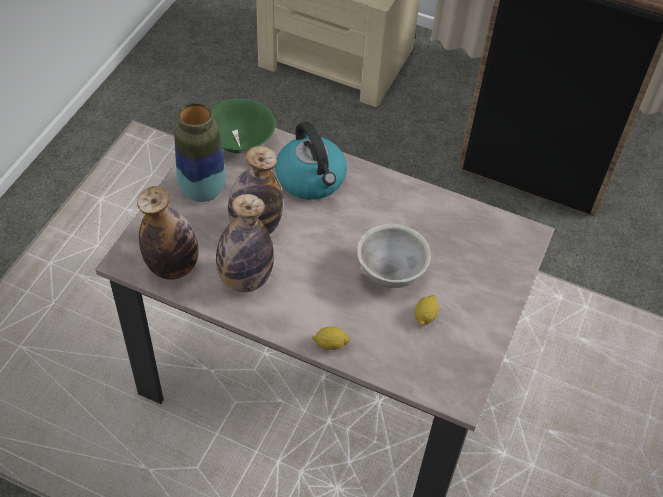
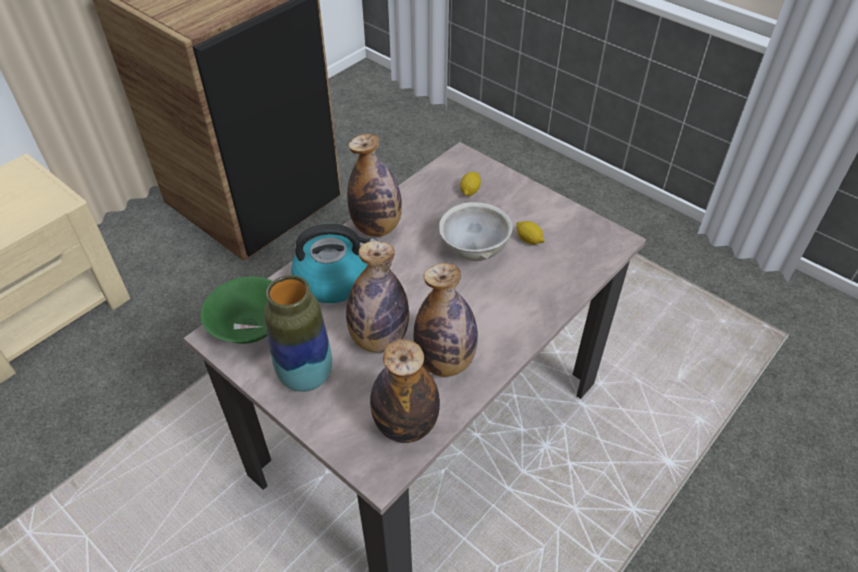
camera: 70 degrees left, 5 degrees down
lemon [312,327,351,350] -> lemon moved to [460,172,481,196]
none -> bottle [347,134,402,237]

